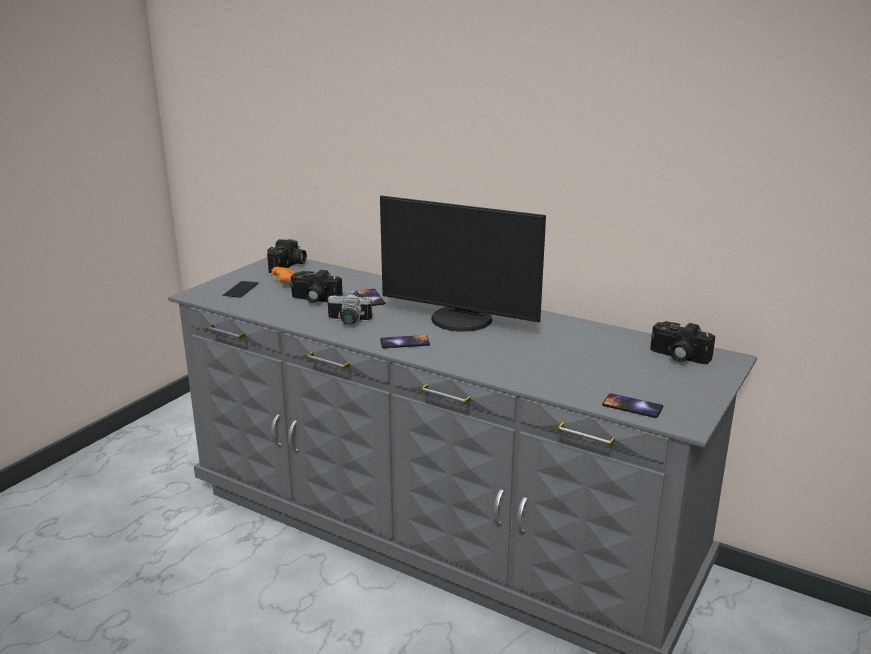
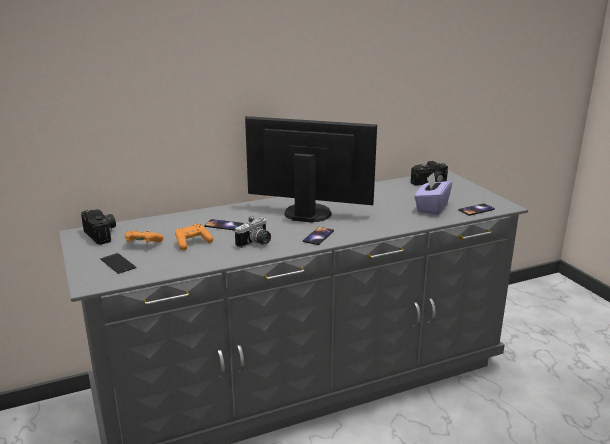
camera: 55 degrees left, 0 degrees up
camera [290,270,343,303] -> orange game controller [175,224,213,250]
monitor [380,196,546,332] -> monitor turned 135 degrees counterclockwise [245,116,377,223]
none -> purple tissue box [414,172,452,215]

